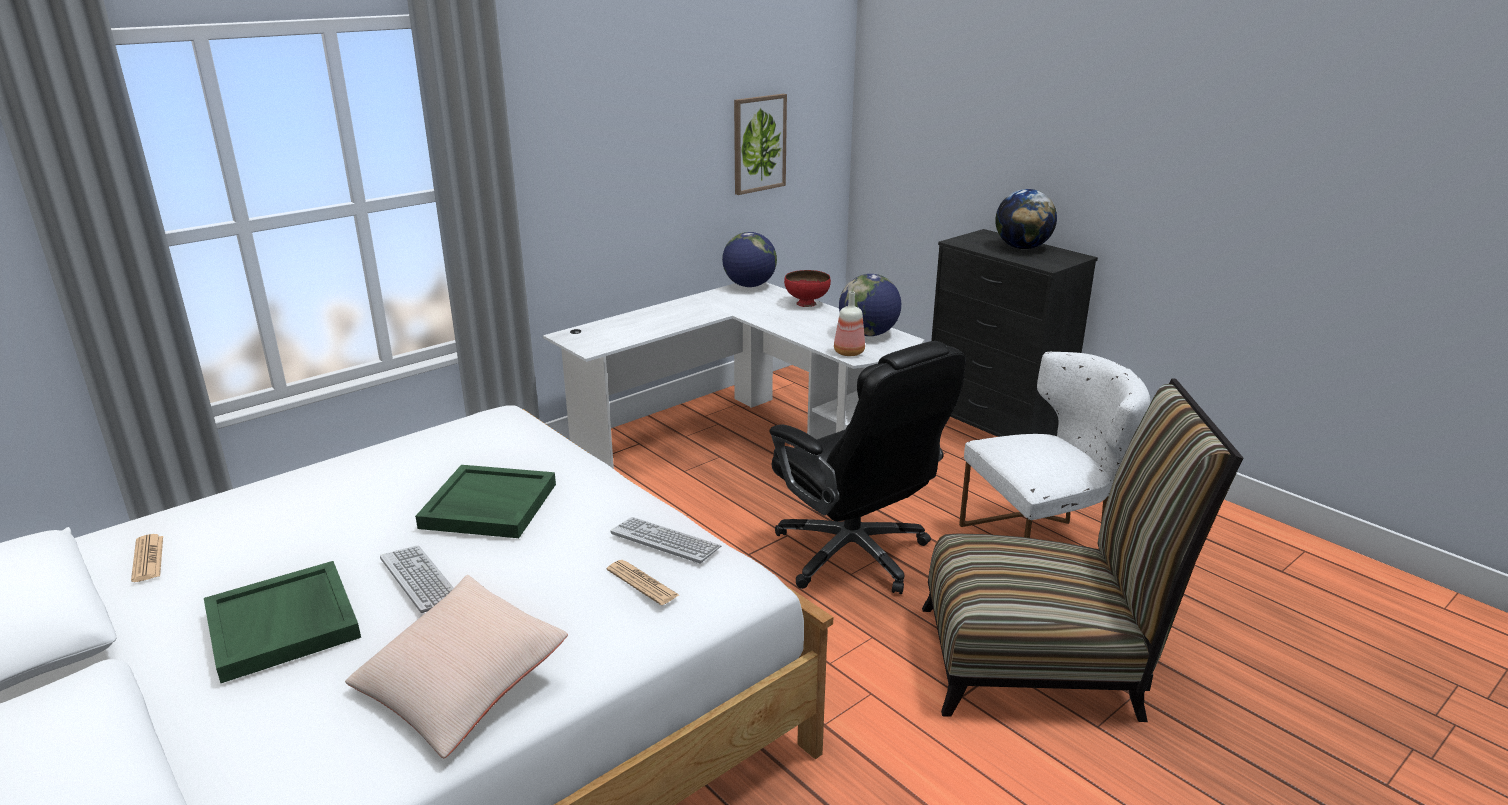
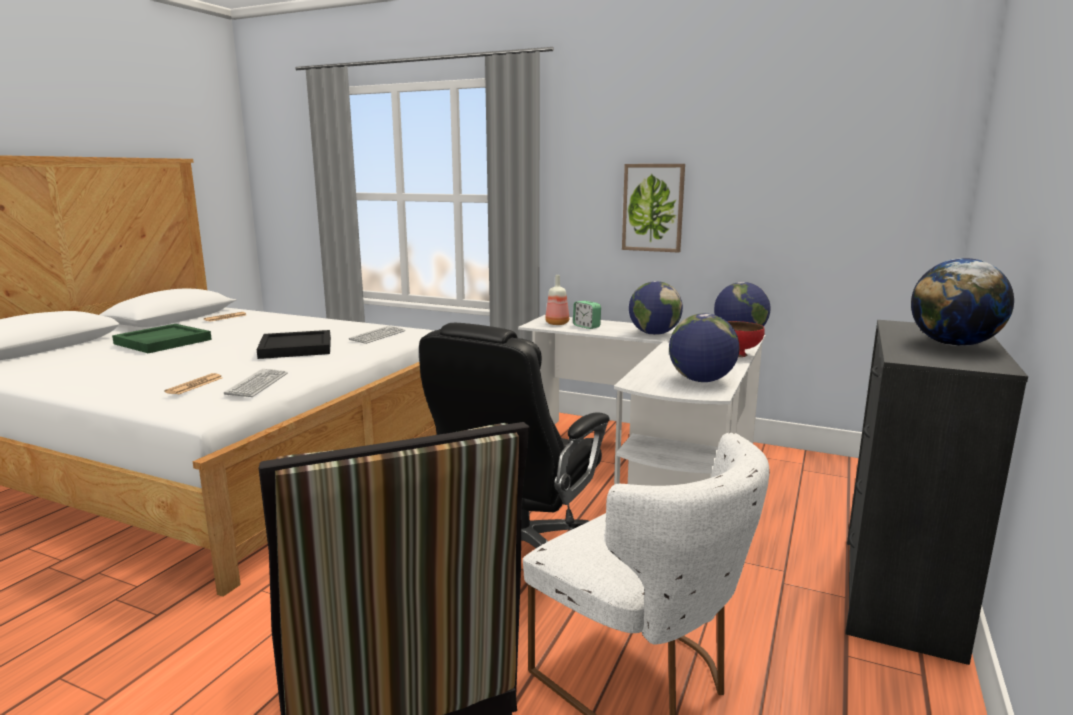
camera: 65 degrees right, 10 degrees down
beige pillow [345,575,568,758] -> none
keyboard [380,546,454,613] -> keyboard moved to [349,326,405,344]
green tray [415,465,556,538] -> black tray [257,330,331,359]
picture [734,94,787,195] -> picture moved to [622,164,685,253]
bottle [834,291,865,356] -> bottle moved to [545,275,569,325]
none -> alarm clock [573,301,601,329]
none -> globe [629,281,683,335]

